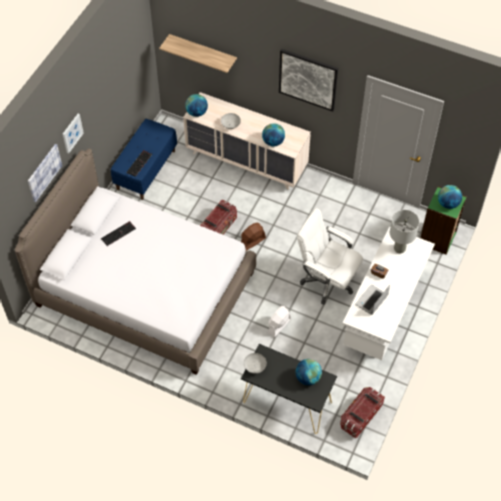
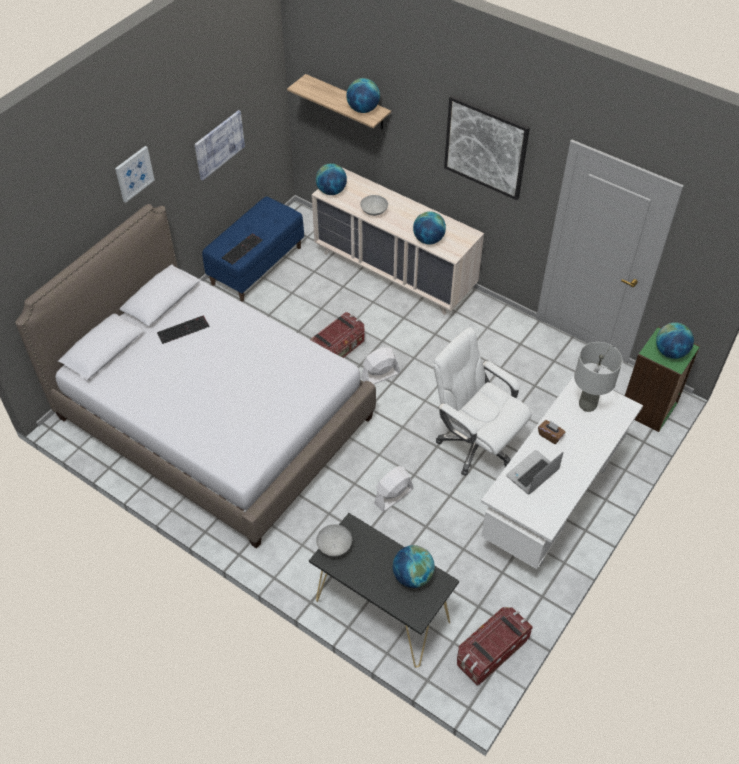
camera: 10 degrees right, 5 degrees down
picture [28,144,62,202] -> picture moved to [195,110,245,181]
brown fan [241,223,266,251] -> white fan [361,347,400,384]
none -> globe [346,78,380,113]

